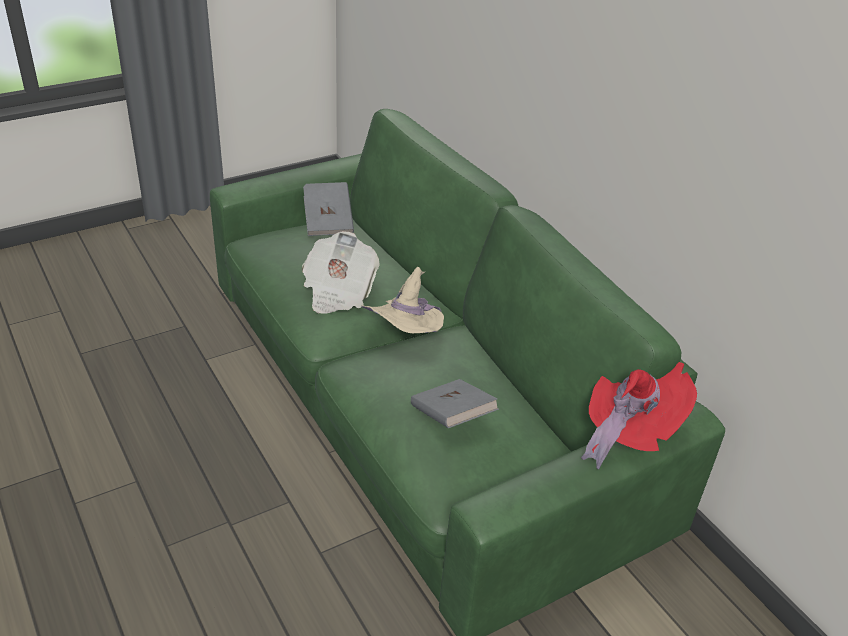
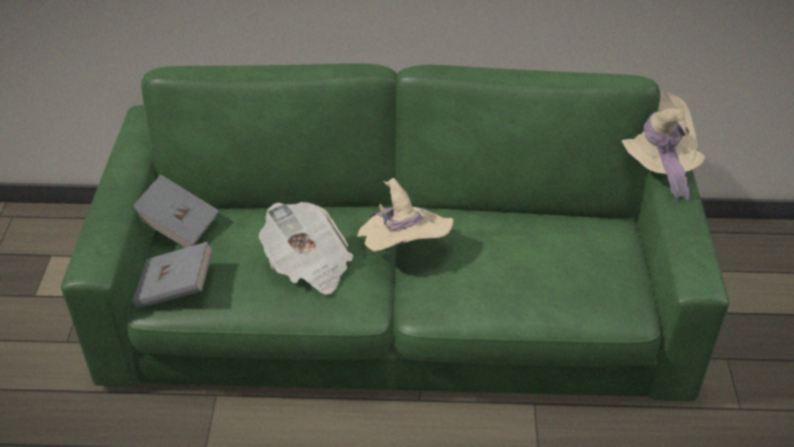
camera: 55 degrees left, 5 degrees up
grey book [411,379,499,428] -> grey book moved to [133,242,213,308]
red hat [581,362,697,470] -> beige hat [621,89,705,204]

